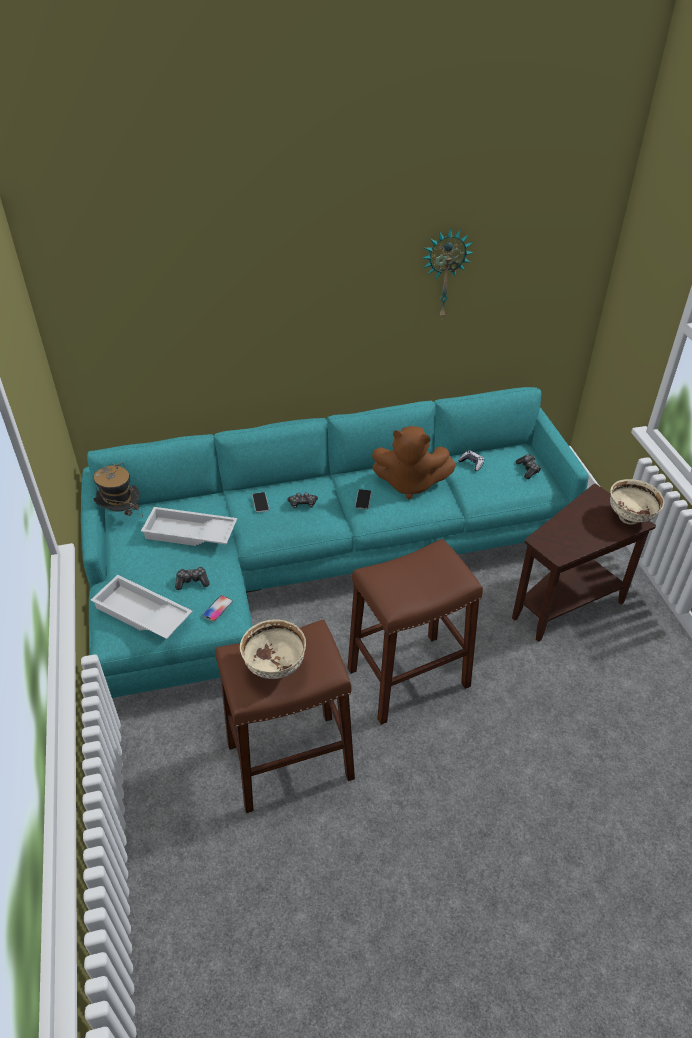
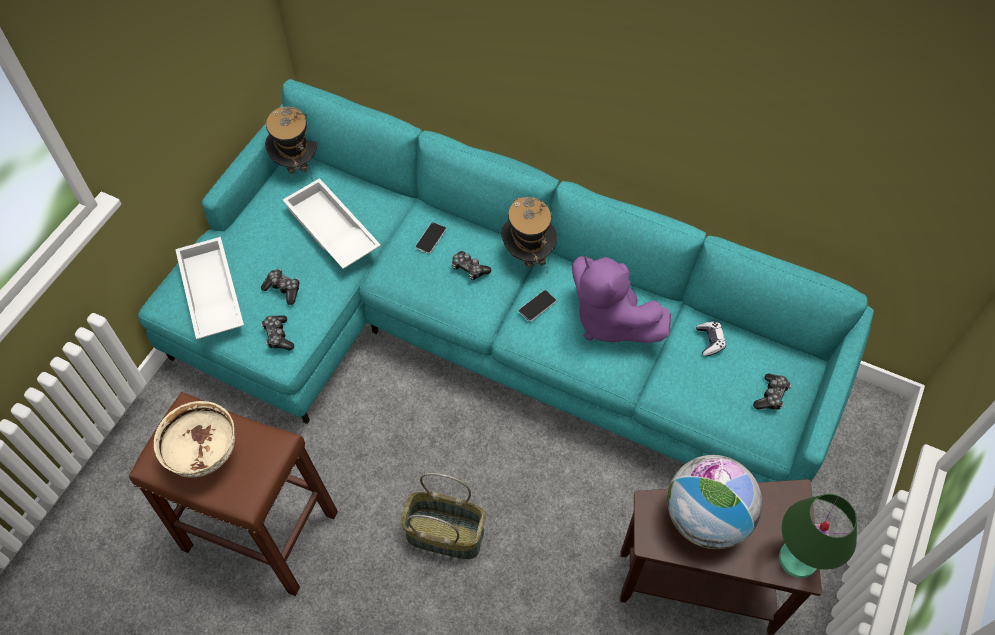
camera: 40 degrees right, 15 degrees up
phone [203,595,233,621] -> game controller [261,315,294,350]
brown stool [348,539,483,725] -> basket [401,473,485,559]
brown plush toy [372,426,456,499] -> purple plush toy [572,256,671,343]
wall clock [423,228,474,318] -> none
beige bowl [610,479,664,525] -> green table lamp [779,494,857,578]
none -> hat [501,197,557,272]
none -> globe [667,455,762,549]

